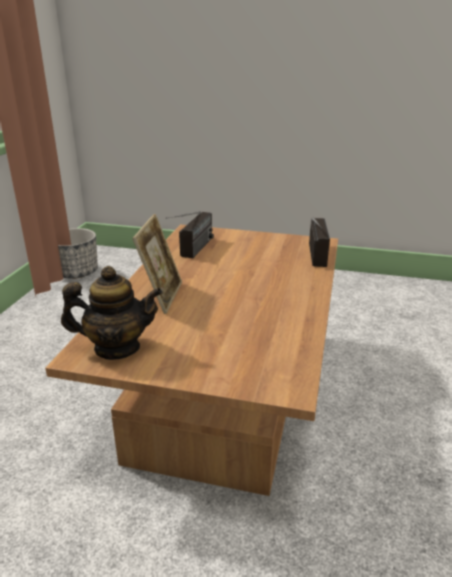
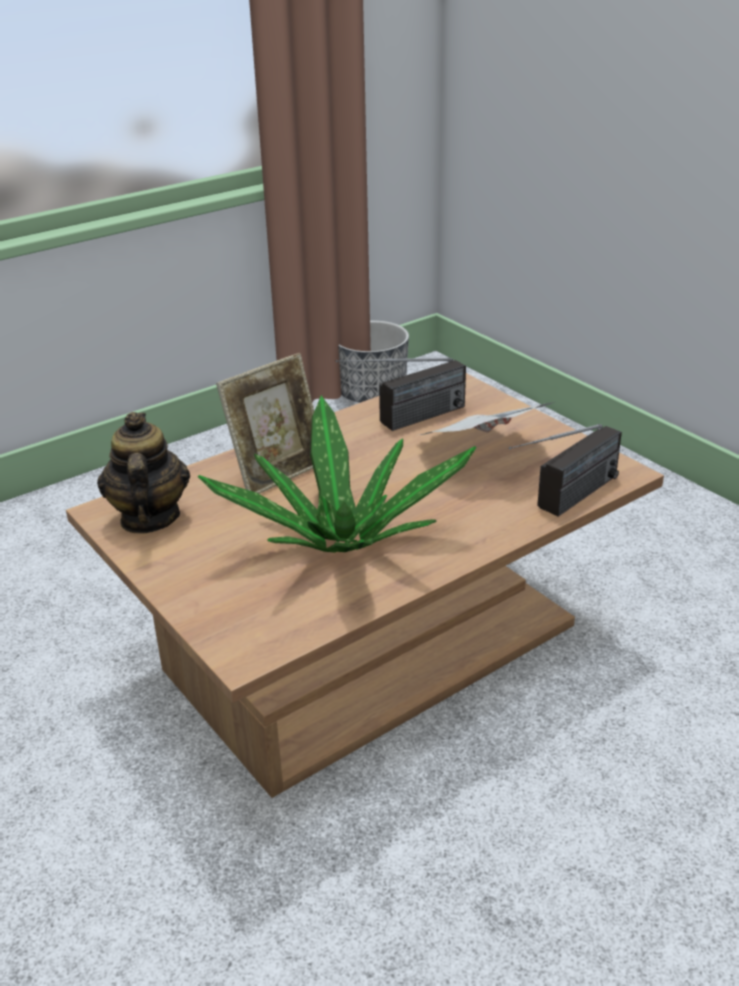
camera: 40 degrees right, 5 degrees up
teapot [61,266,162,360] -> teapot turned 135 degrees counterclockwise [97,412,190,534]
none -> potted plant [198,396,476,553]
none -> newspaper [419,402,556,435]

